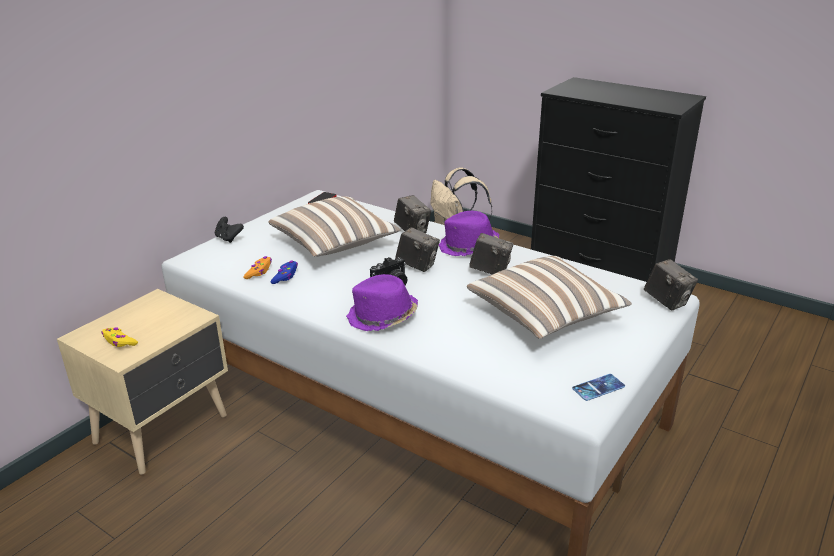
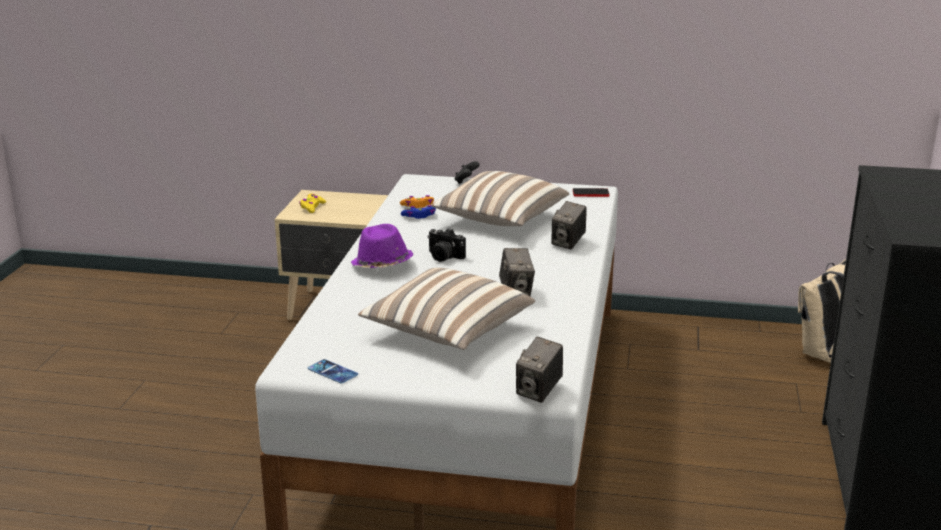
camera: 65 degrees right, 5 degrees down
camera [395,227,440,272] -> none
purple hat [439,211,499,256] -> none

